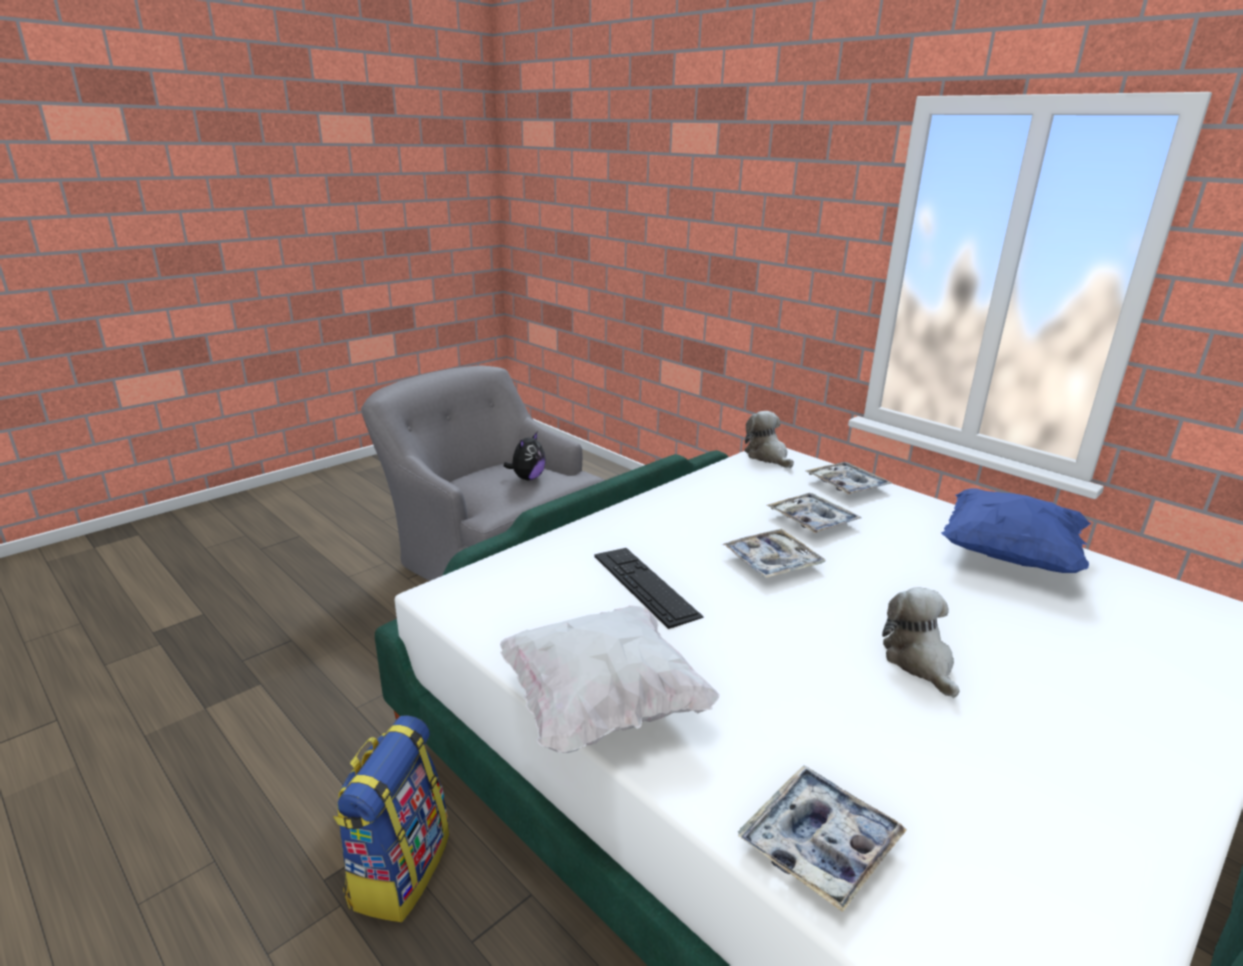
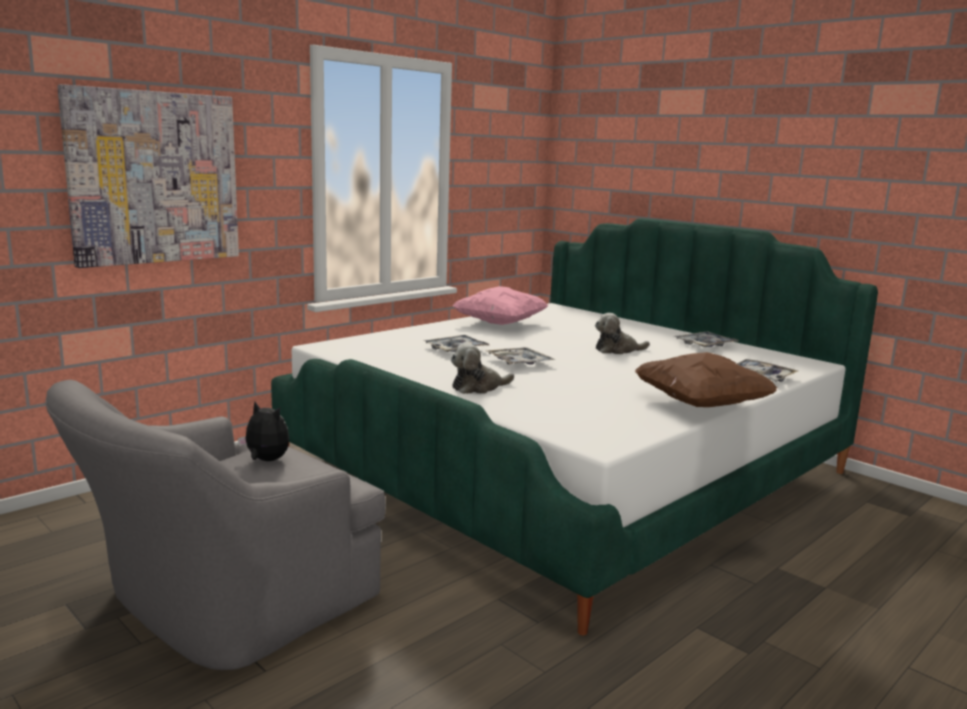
camera: 90 degrees left, 10 degrees down
backpack [333,715,449,922] -> none
white pillow [500,605,720,753] -> brown pillow [635,352,777,407]
keyboard [595,548,704,629] -> none
plush toy [744,411,794,468] -> plush toy moved to [451,343,514,394]
tray [805,462,892,495] -> tray moved to [675,332,739,347]
blue pillow [941,488,1091,573] -> pink pillow [452,286,548,325]
none -> picture [57,84,239,268]

